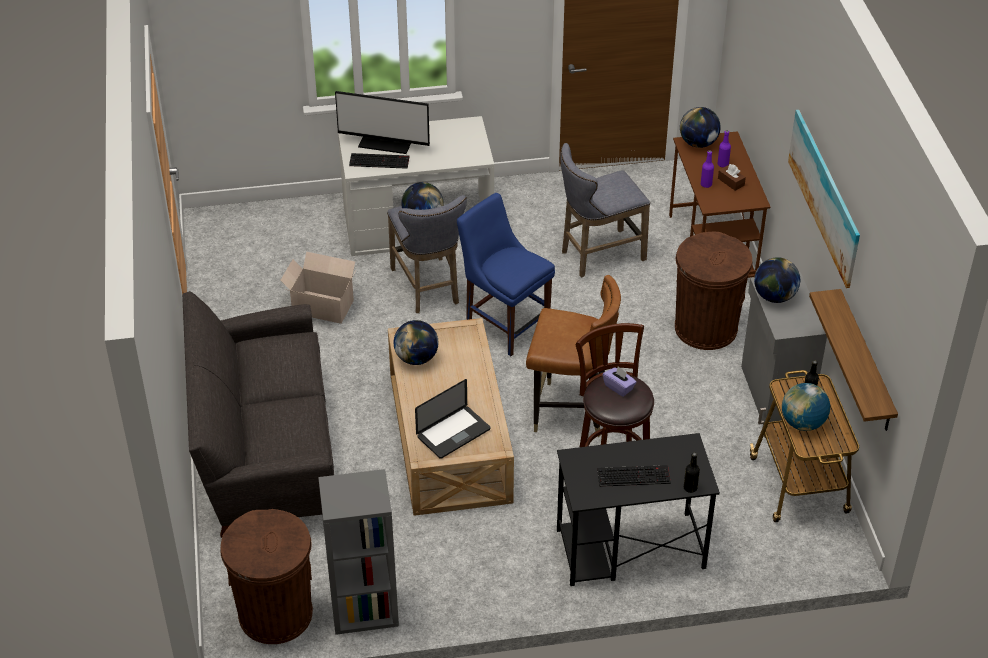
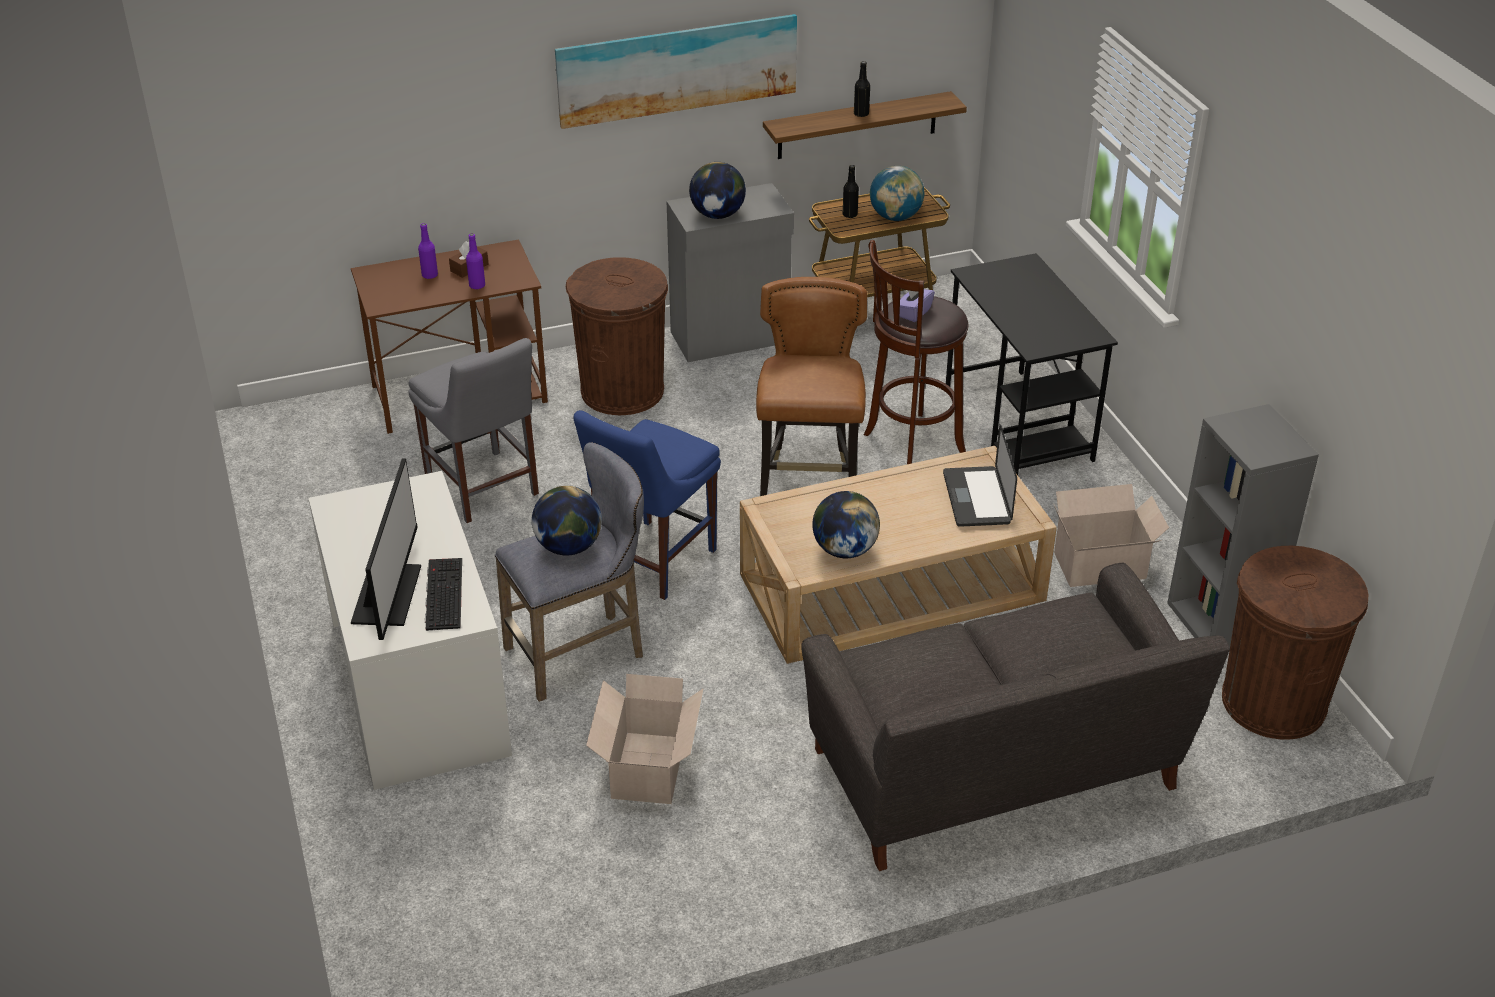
camera: 100 degrees left, 5 degrees down
laptop [415,379,490,459] -> laptop turned 135 degrees counterclockwise [943,424,1017,527]
grey stool [560,143,650,277] -> grey chair [408,338,539,523]
keyboard [597,465,671,487] -> none
globe [680,107,721,148] -> none
black bottle [684,452,700,493] -> black bottle moved to [854,61,870,117]
none -> cardboard box [1053,484,1169,587]

